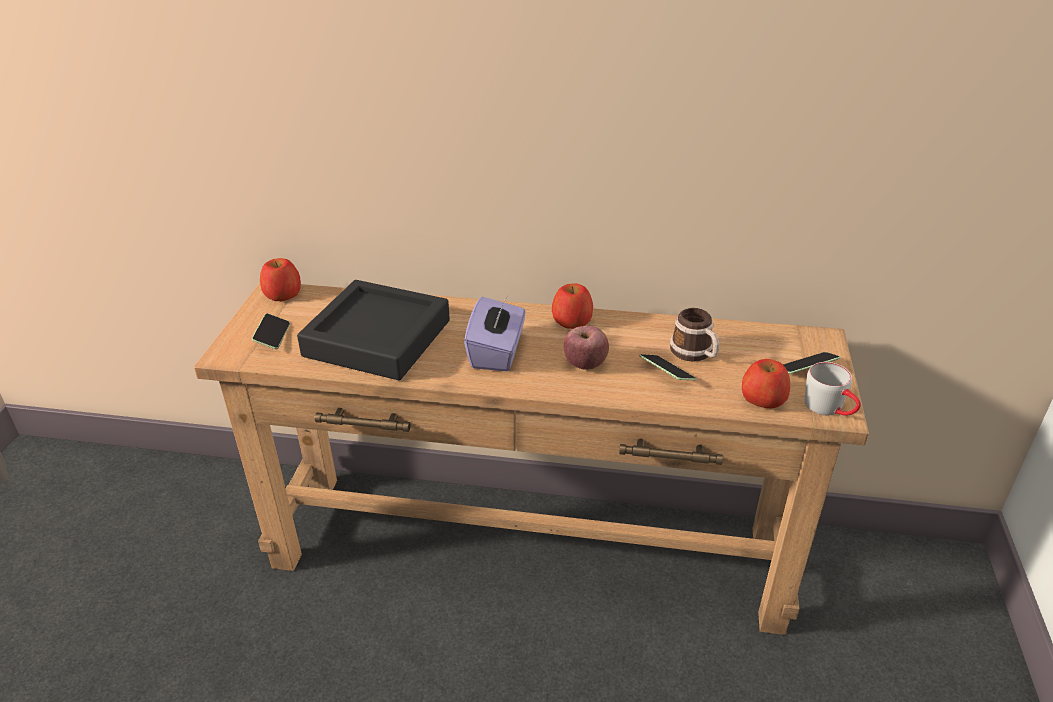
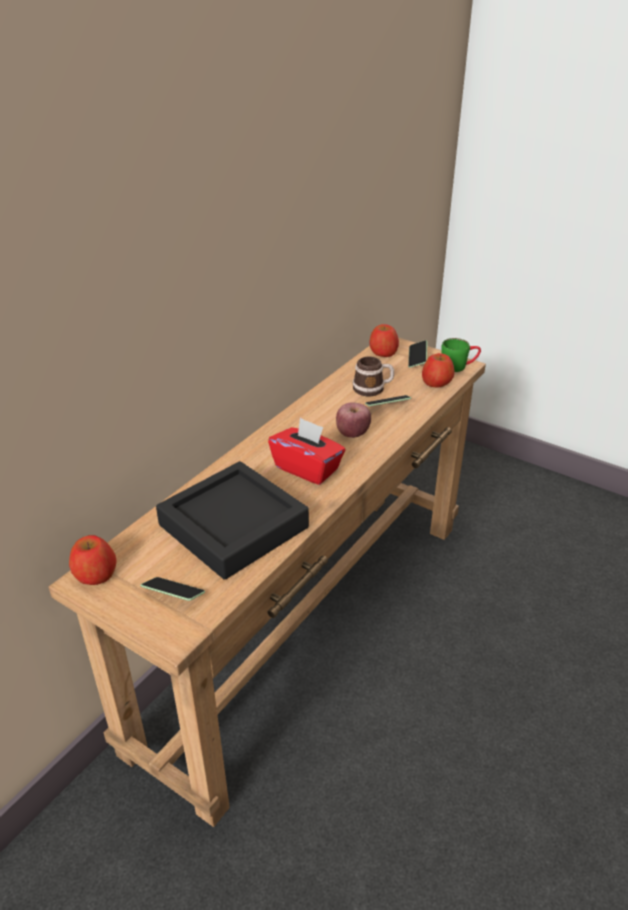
camera: 65 degrees left, 0 degrees up
purple tissue box [464,297,525,371] -> red tissue box [268,417,345,485]
apple [552,283,593,329] -> apple moved to [369,324,399,357]
grey mug [805,362,861,416] -> green mug [441,338,481,372]

